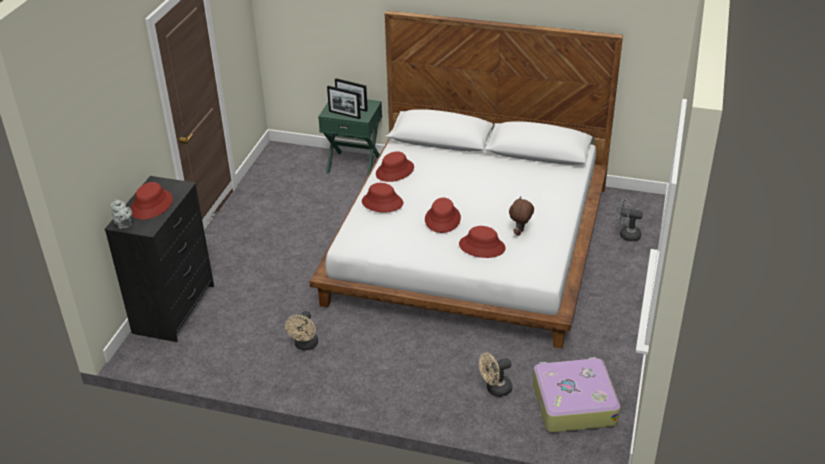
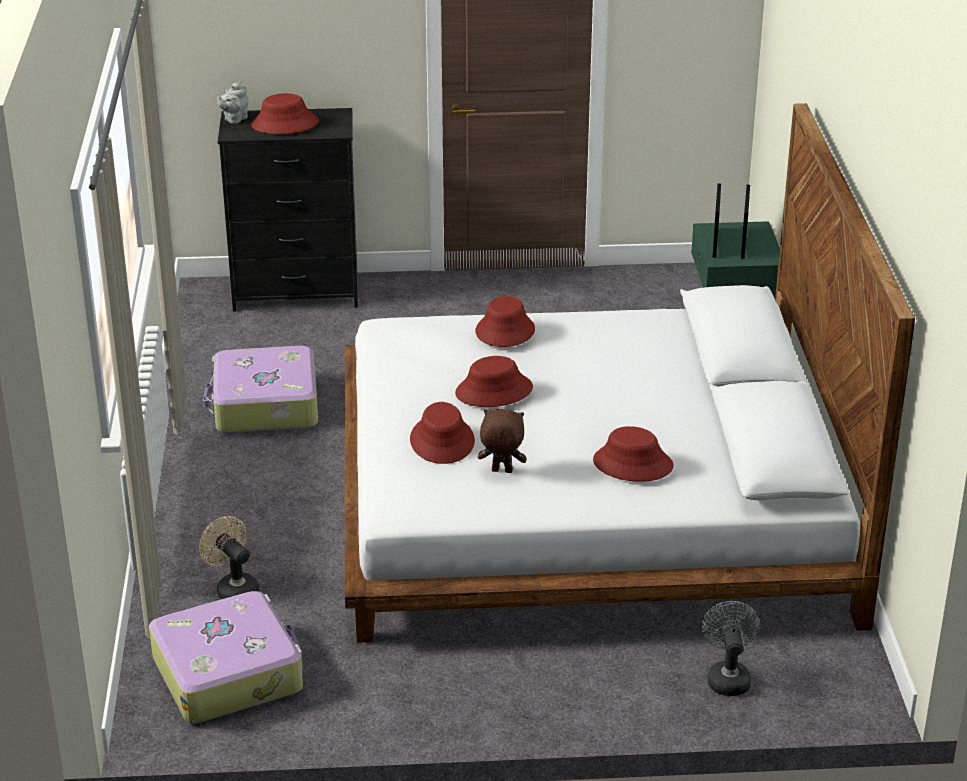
camera: 70 degrees right, 5 degrees down
beige fan [285,311,318,350] -> suitcase [203,346,318,433]
red hat [376,151,414,182] -> red hat moved to [593,426,674,482]

